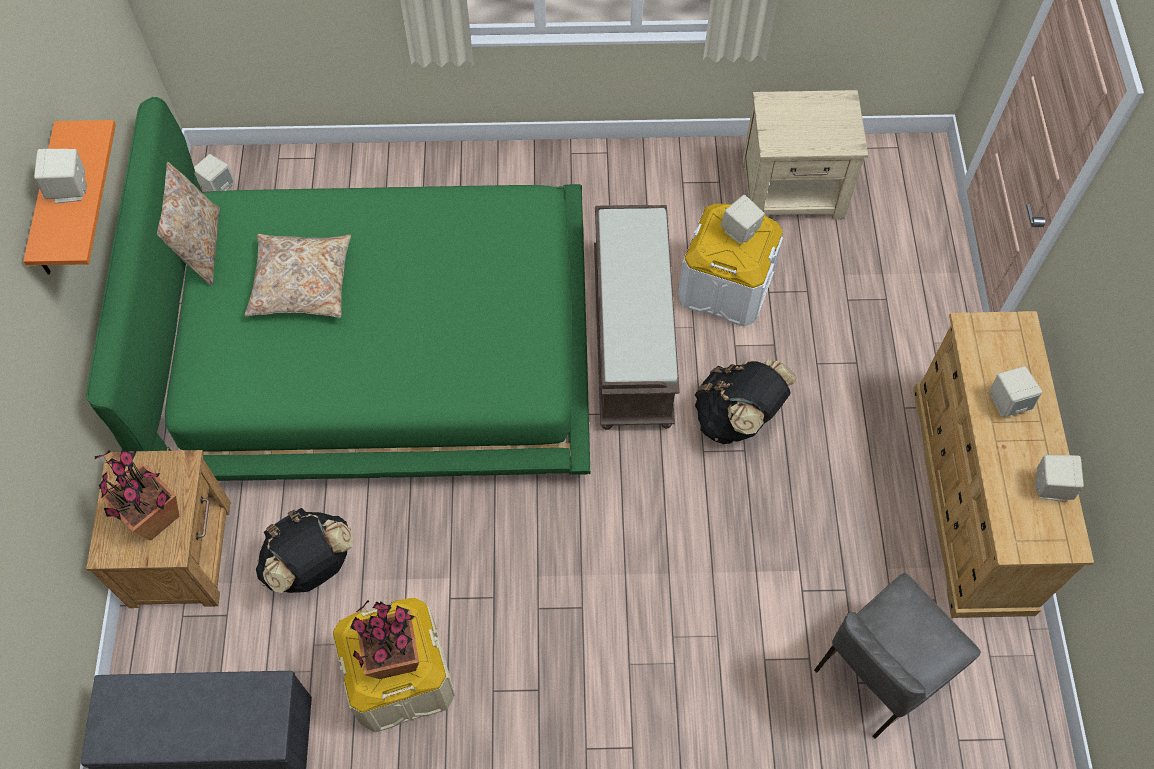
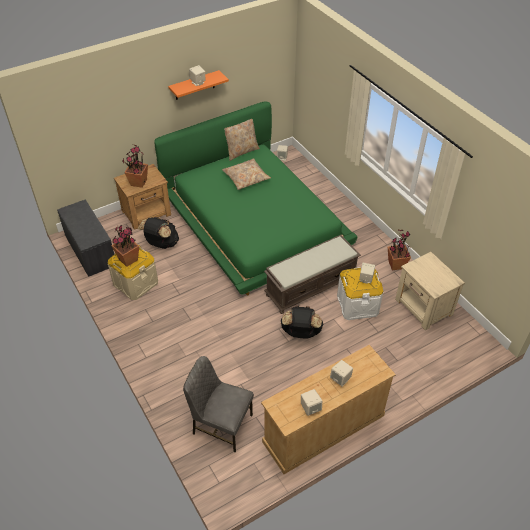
camera: 60 degrees right, 15 degrees down
none -> potted plant [388,230,411,270]

